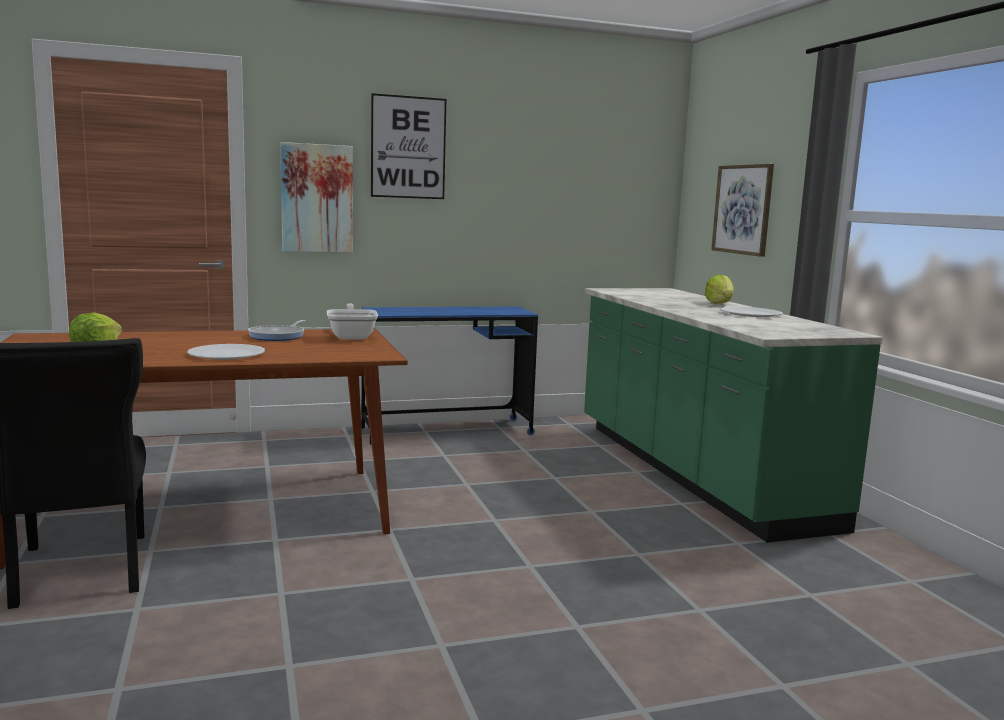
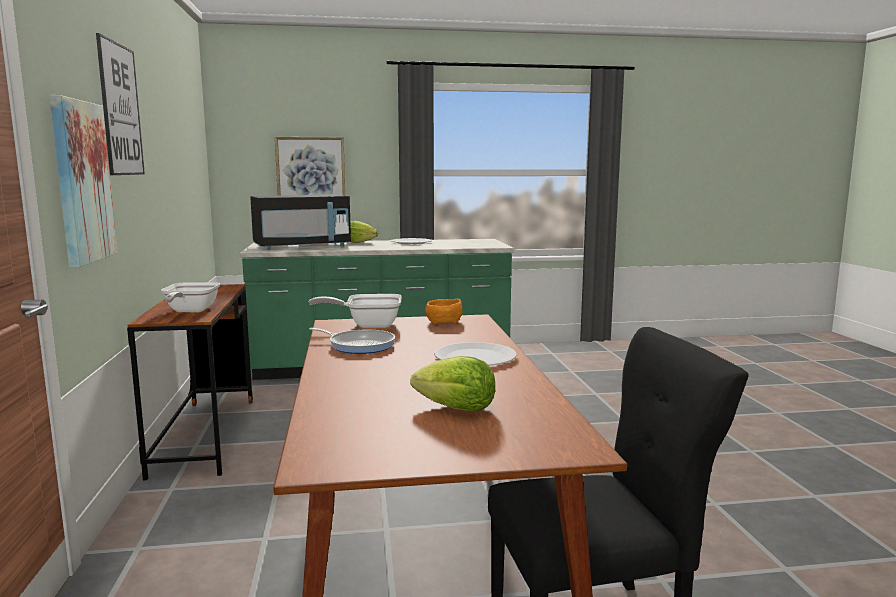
camera: 80 degrees left, 0 degrees up
blue desk [361,306,538,445] -> brown desk [127,284,253,480]
none -> frying pan [161,282,220,312]
none -> black microwave [250,195,351,250]
none -> orange bowl [425,299,463,324]

